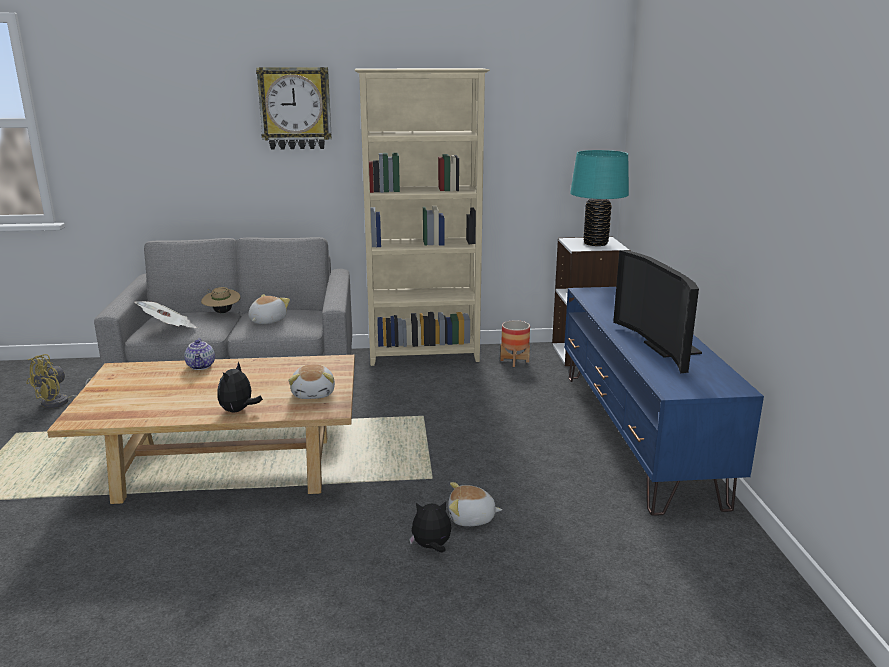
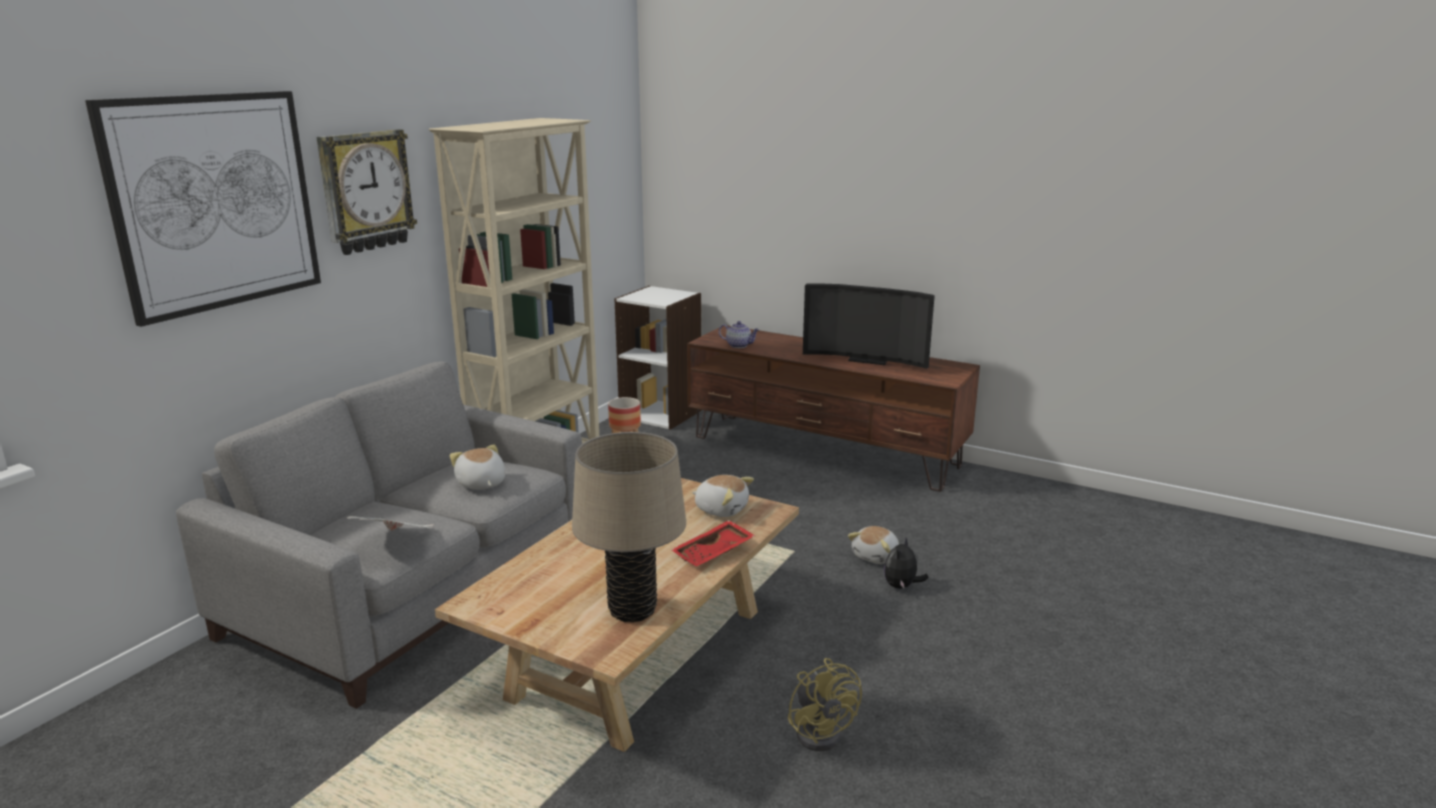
camera: 55 degrees left, 0 degrees up
yellow fan [26,354,92,408] -> yellow fan moved to [788,658,862,751]
teapot [184,338,215,370] -> teapot moved to [719,321,759,348]
beige hat [201,287,240,313] -> none
plush toy [217,362,263,413] -> red tray [671,520,755,567]
blue tv stand [564,287,764,516] -> brown tv stand [687,325,980,492]
turquoise table lamp [570,150,629,246] -> none
none -> picture [85,91,321,327]
none -> beige table lamp [572,432,686,622]

